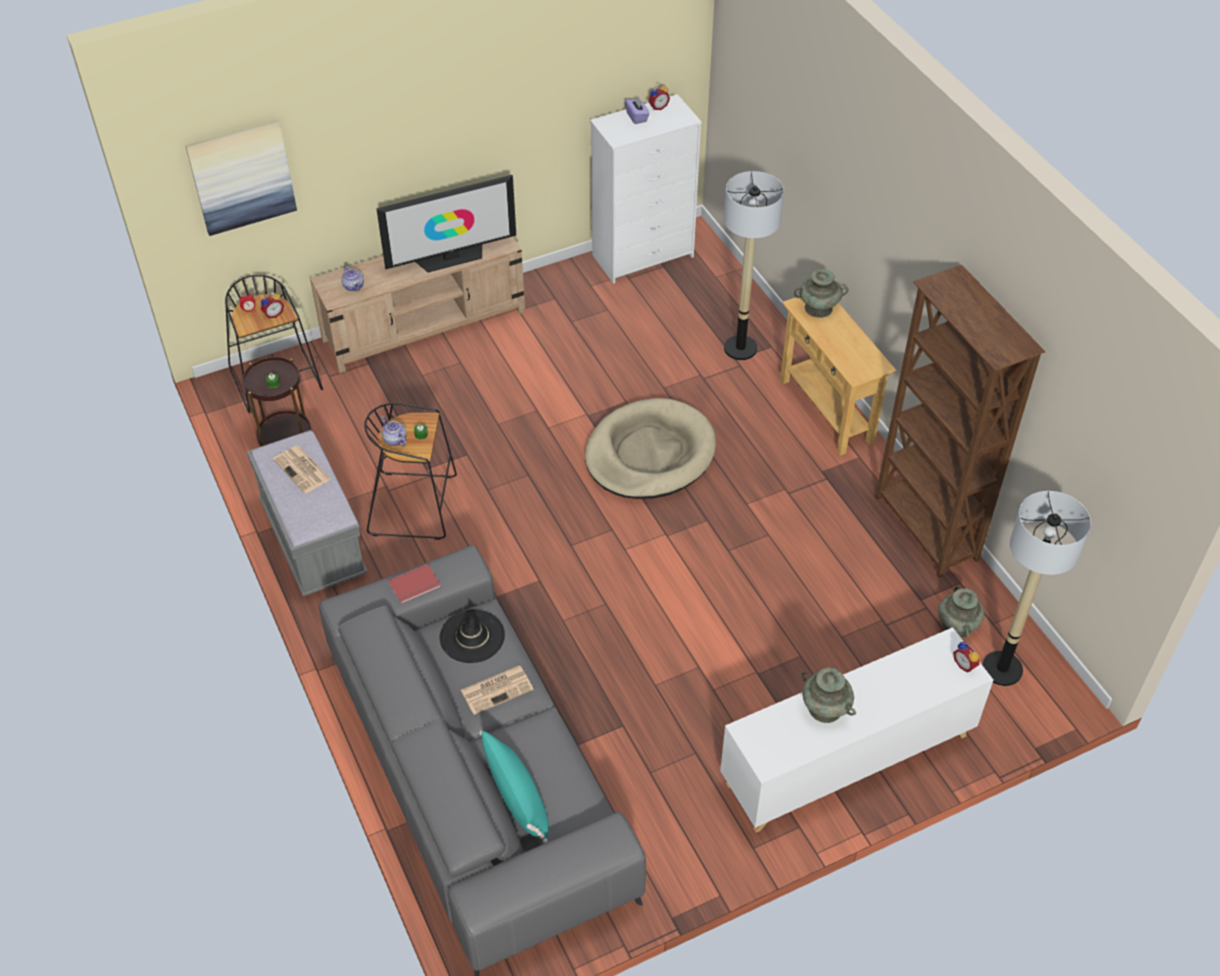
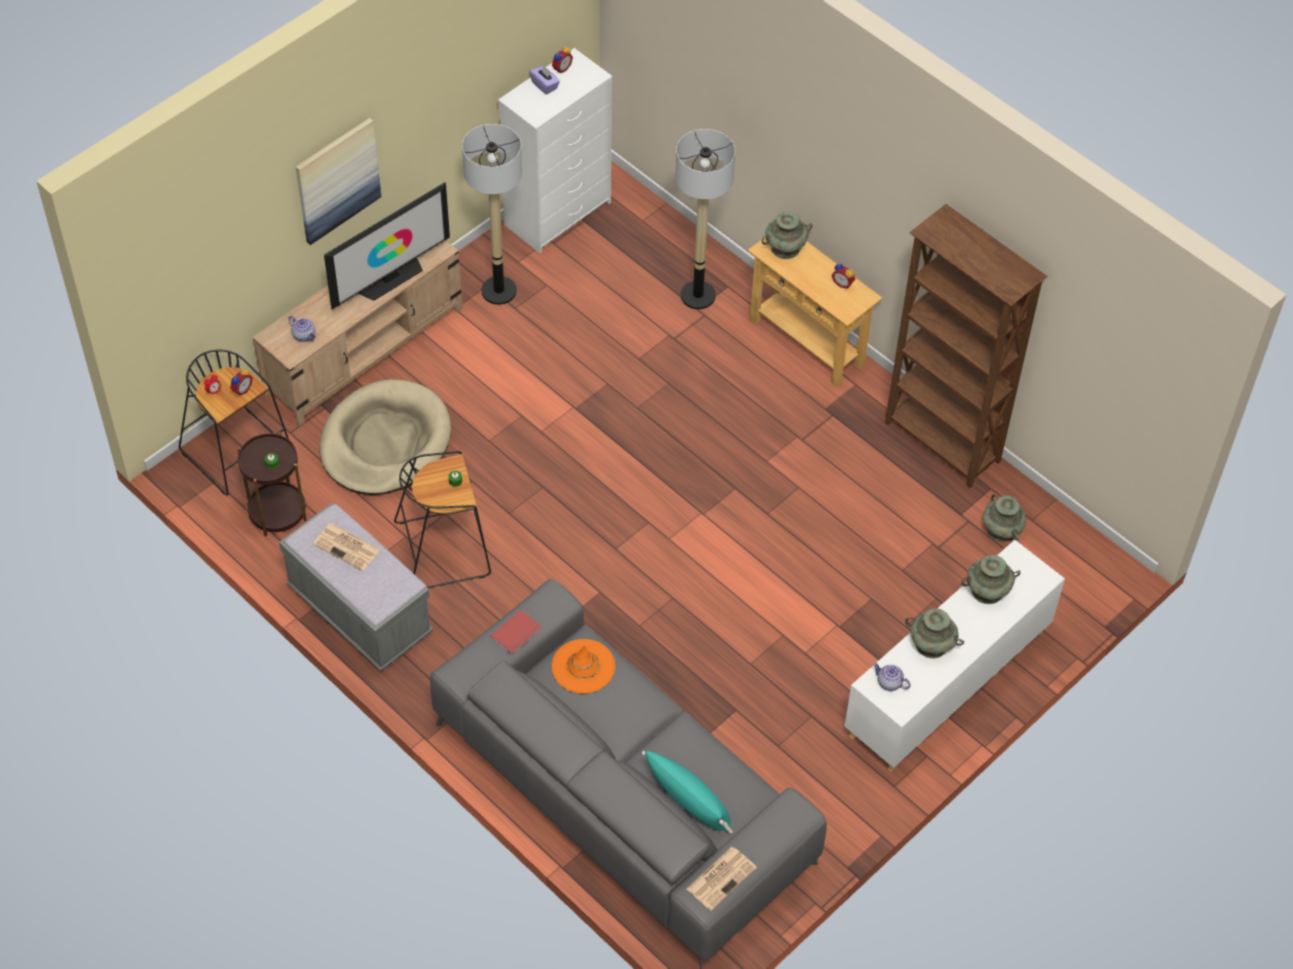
camera: 20 degrees left, 5 degrees up
picture [185,120,297,236] -> picture moved to [296,118,381,245]
teapot [381,416,407,446] -> teapot moved to [873,662,911,691]
black hat [440,609,505,663] -> orange hat [552,639,615,694]
newspaper [461,665,534,715] -> newspaper moved to [687,847,757,911]
beige dog bed [585,398,716,499] -> beige dog bed moved to [319,379,451,495]
alarm clock [953,642,980,673] -> alarm clock moved to [832,263,855,289]
floor lamp [982,491,1091,686] -> floor lamp moved to [462,124,522,305]
none -> turquoise vase [961,555,1021,604]

